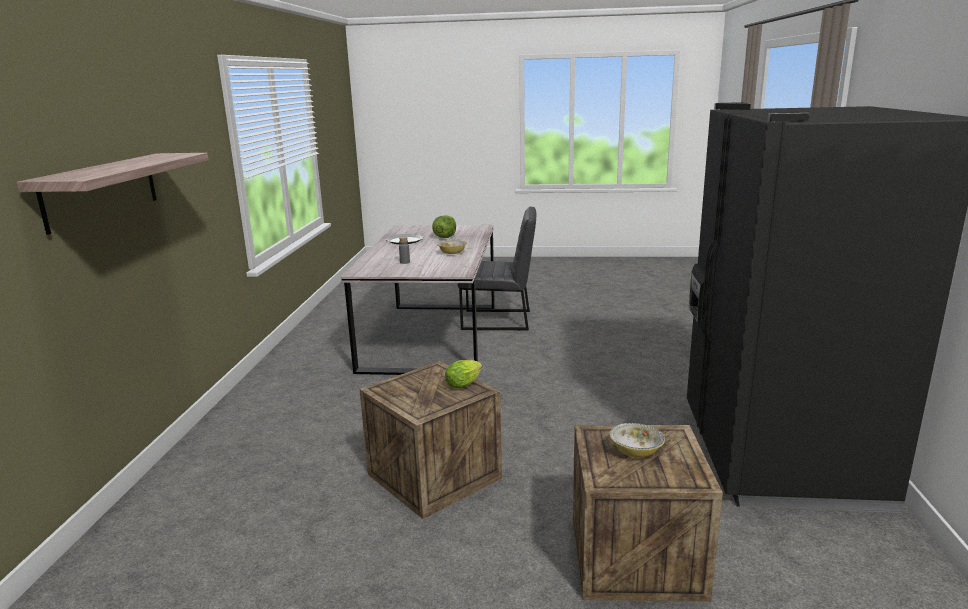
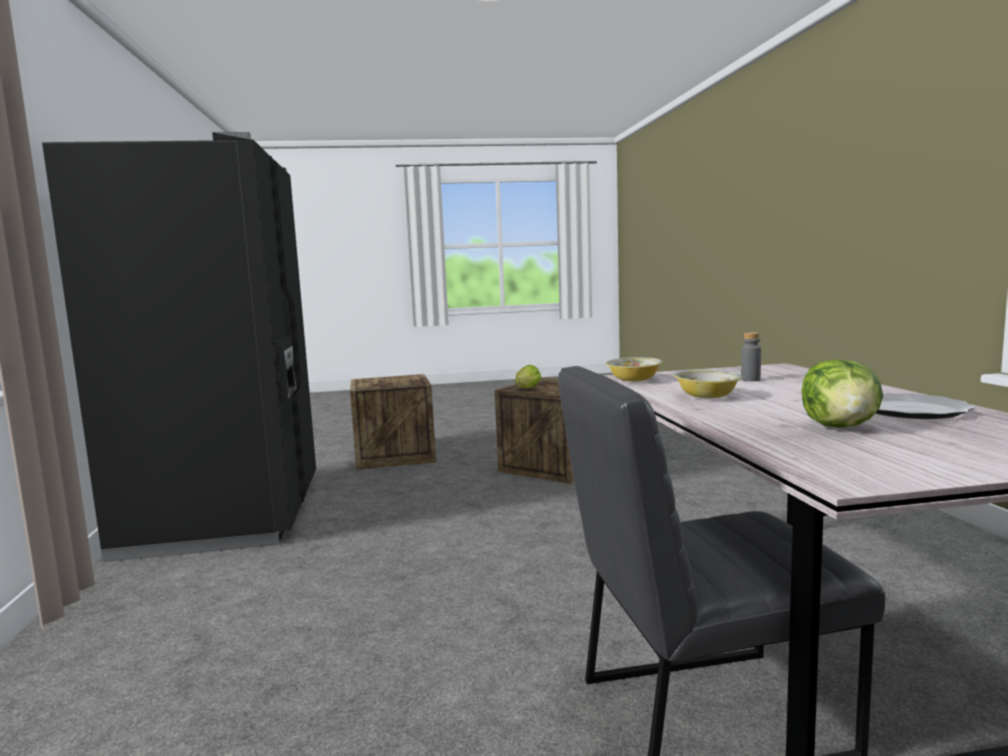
camera: 165 degrees right, 10 degrees down
shelf [17,153,209,235] -> none
bowl [609,423,665,458] -> bowl moved to [606,357,663,382]

